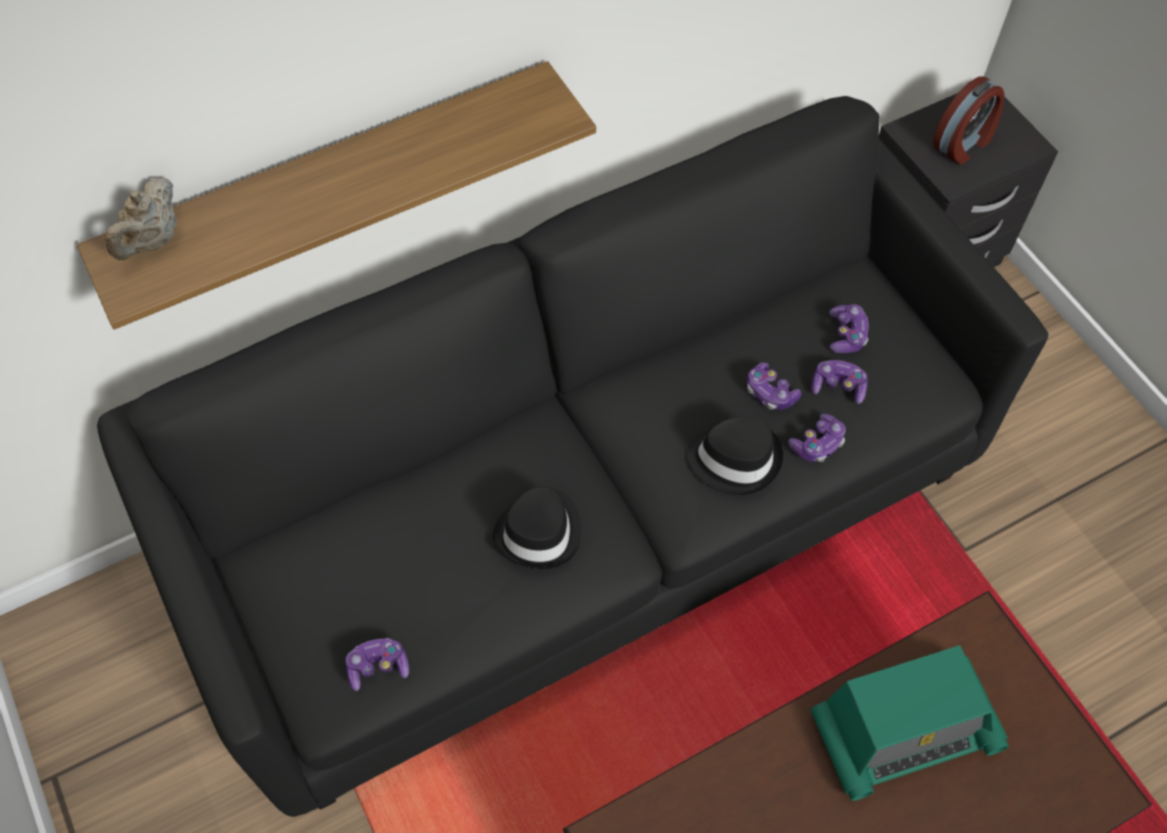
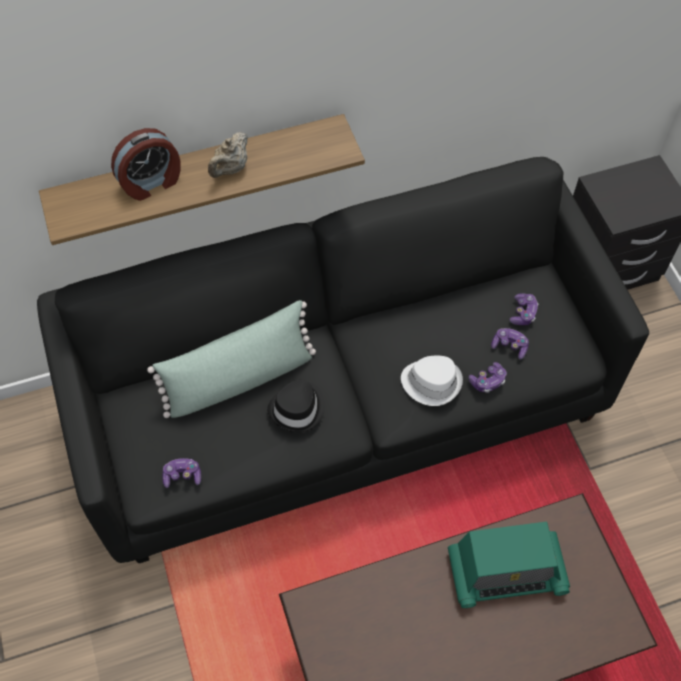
camera: 10 degrees right, 0 degrees up
beige teapot [105,177,177,260] -> beige teapot moved to [208,132,248,178]
black hat [686,416,783,495] -> white hat [401,356,463,406]
game controller [747,363,801,410] -> none
alarm clock [933,76,1005,165] -> alarm clock moved to [111,128,181,201]
none -> green pillow [147,300,316,418]

